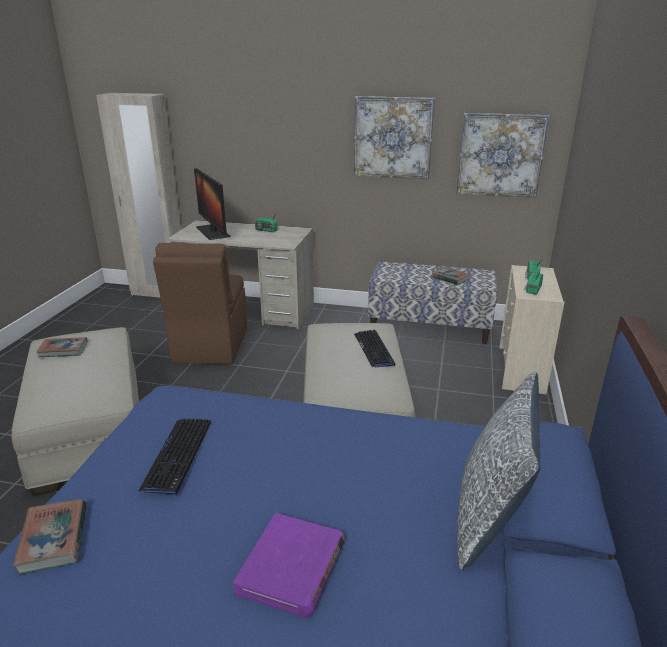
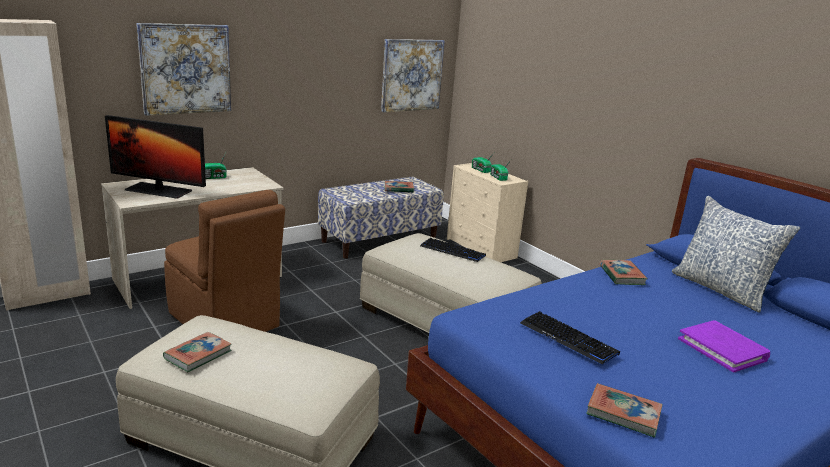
camera: 50 degrees left, 5 degrees down
picture [354,96,435,179] -> picture moved to [136,23,231,116]
none -> book [600,259,648,285]

